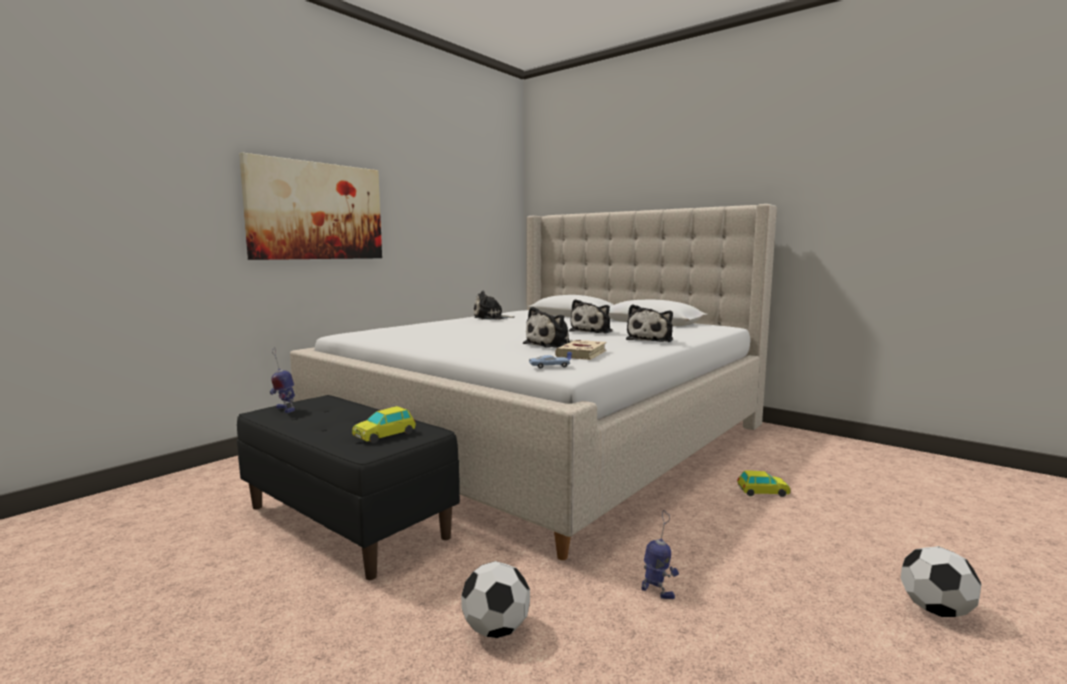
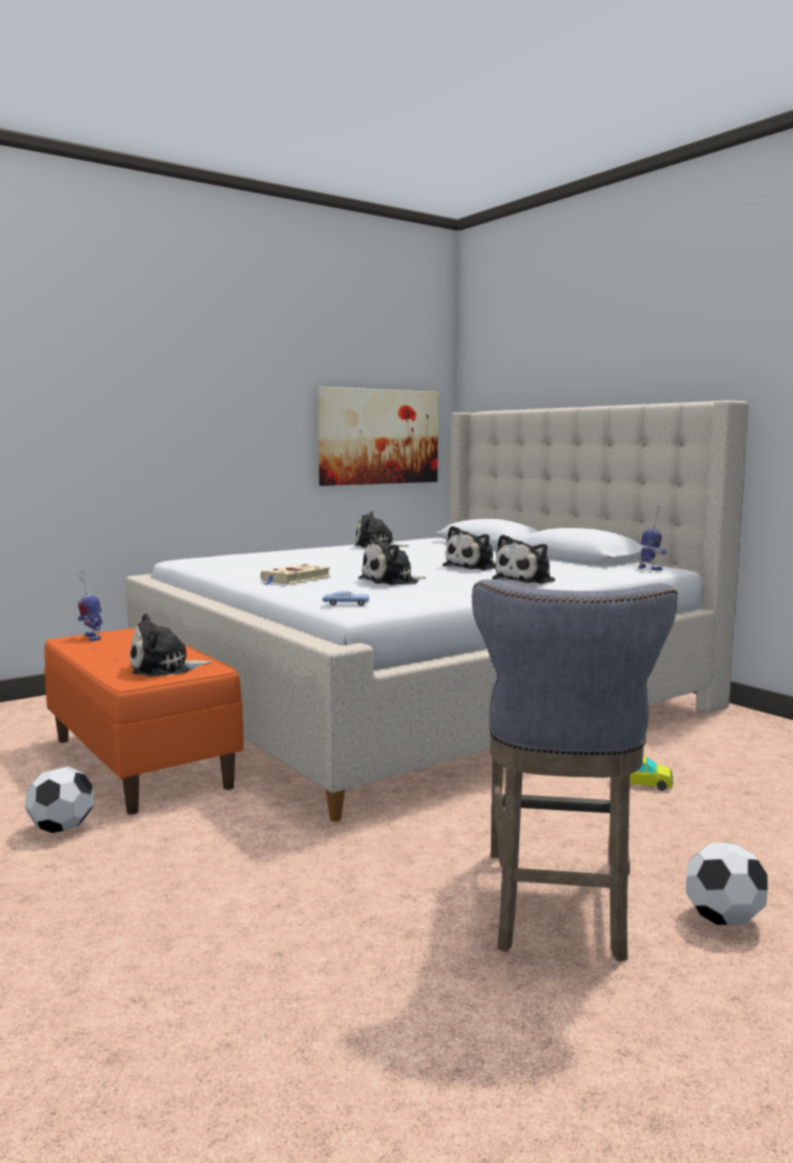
camera: 15 degrees right, 0 degrees up
black bench [237,395,460,580] -> orange bench [44,628,244,814]
picture [239,152,382,260] -> picture moved to [318,387,438,486]
toy car [352,406,416,443] -> plush toy [130,613,212,676]
football [461,561,530,638] -> football moved to [25,766,94,833]
beige book [555,340,607,360] -> beige book moved to [261,564,331,585]
toy robot [642,510,679,599] -> toy robot moved to [639,506,667,571]
none -> grey stool [472,579,678,961]

